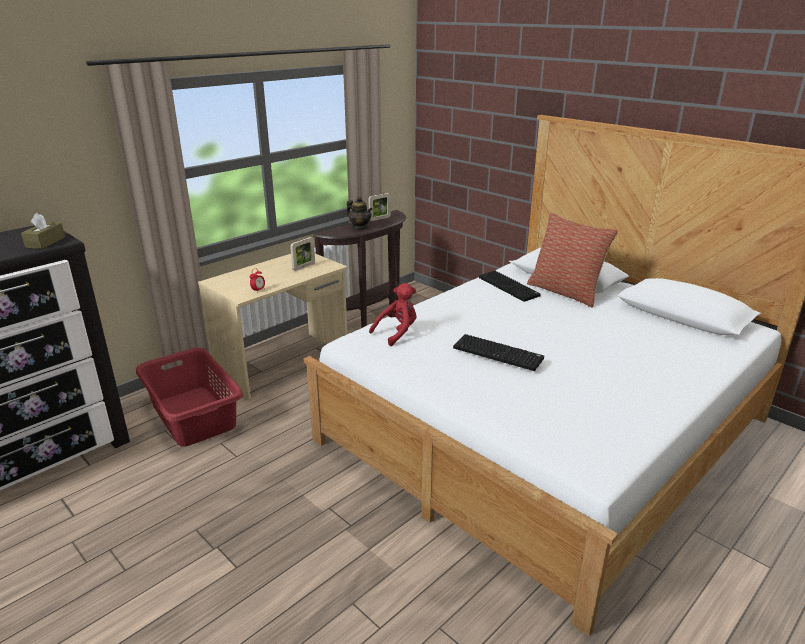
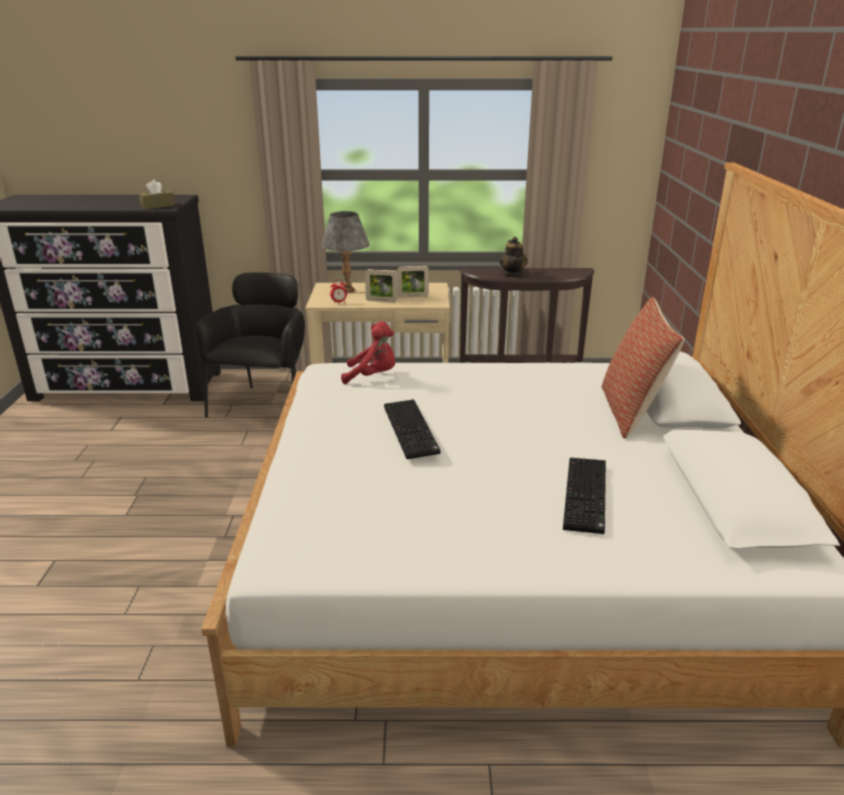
camera: 45 degrees right, 0 degrees up
red laundry basket [136,348,243,446] -> black armchair [196,272,305,418]
picture frame [368,193,391,221] -> picture frame moved to [365,269,398,302]
keyboard [479,271,541,302] -> keyboard moved to [563,458,606,534]
none -> grey table lamp [321,211,370,293]

